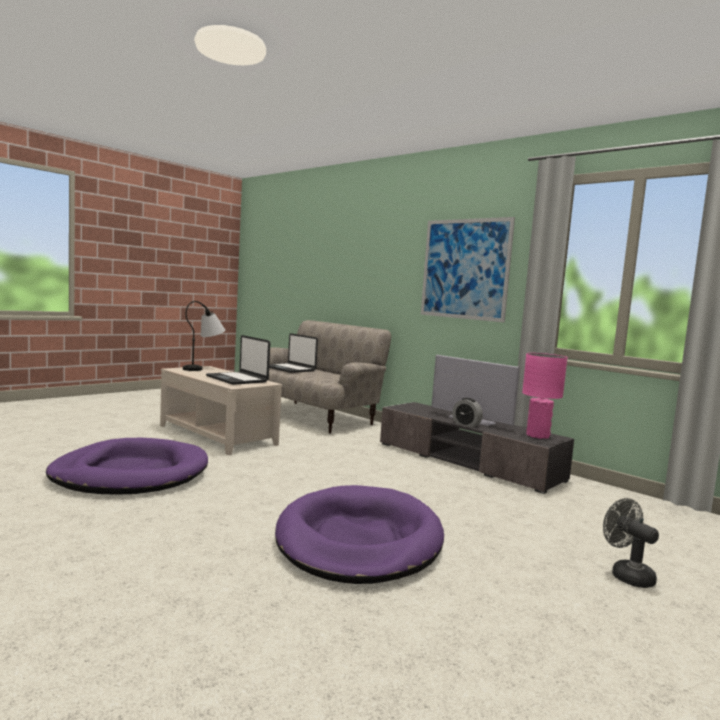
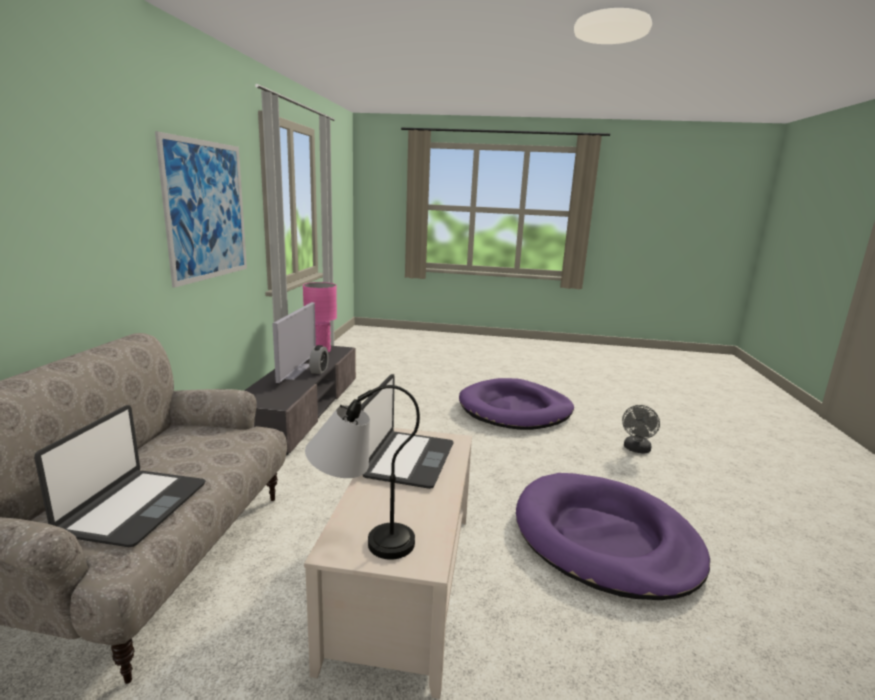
camera: 125 degrees left, 10 degrees up
grey fan [603,498,659,588] -> grey fan moved to [622,405,660,454]

